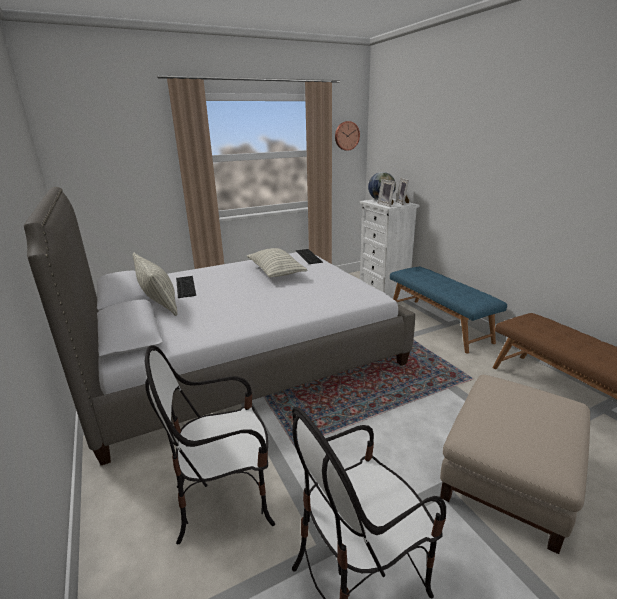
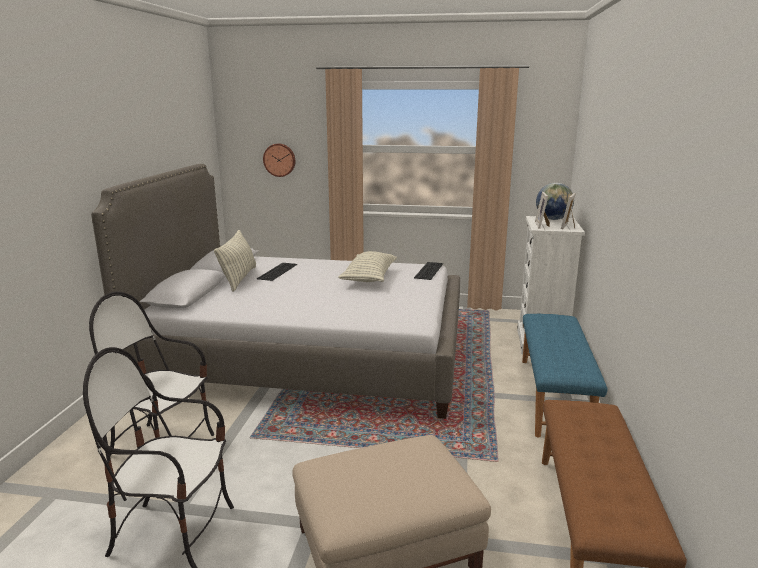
camera: 35 degrees right, 5 degrees down
wall clock [335,121,360,151] -> wall clock moved to [263,144,295,177]

